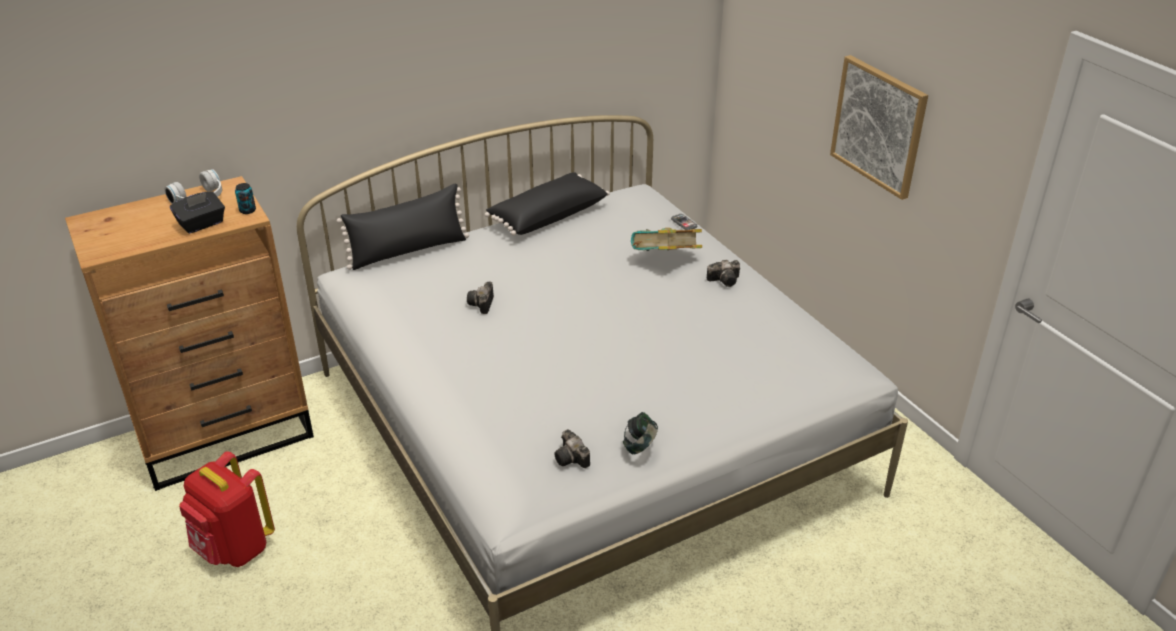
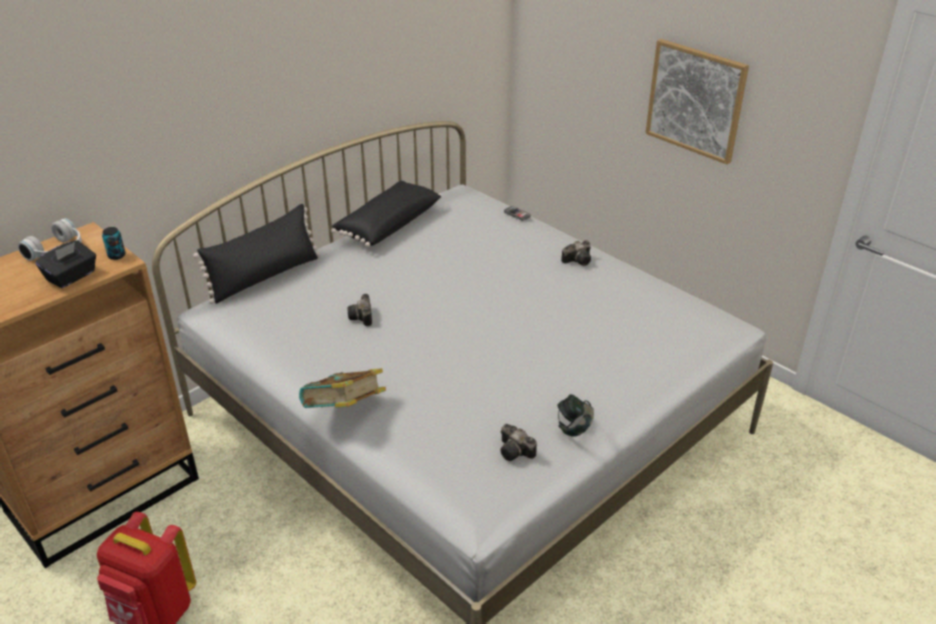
camera: 15 degrees left, 0 degrees up
book [631,228,702,251] -> book moved to [299,368,386,408]

